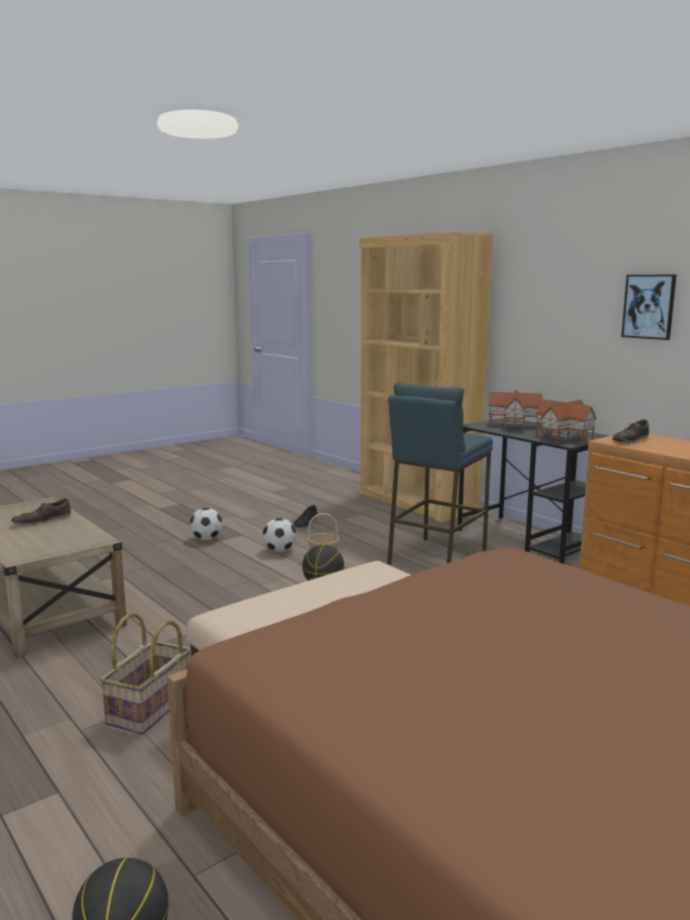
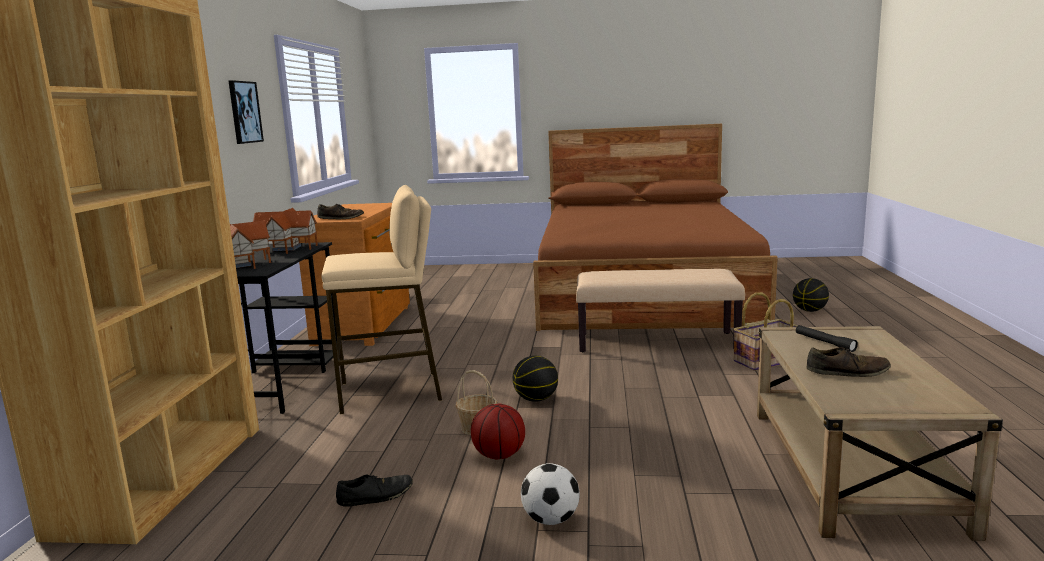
camera: 135 degrees left, 0 degrees up
football [263,518,296,552] -> basketball [471,404,525,459]
blue stool [387,382,493,565] -> beige stool [321,185,442,415]
none -> black flashlight [796,325,858,352]

